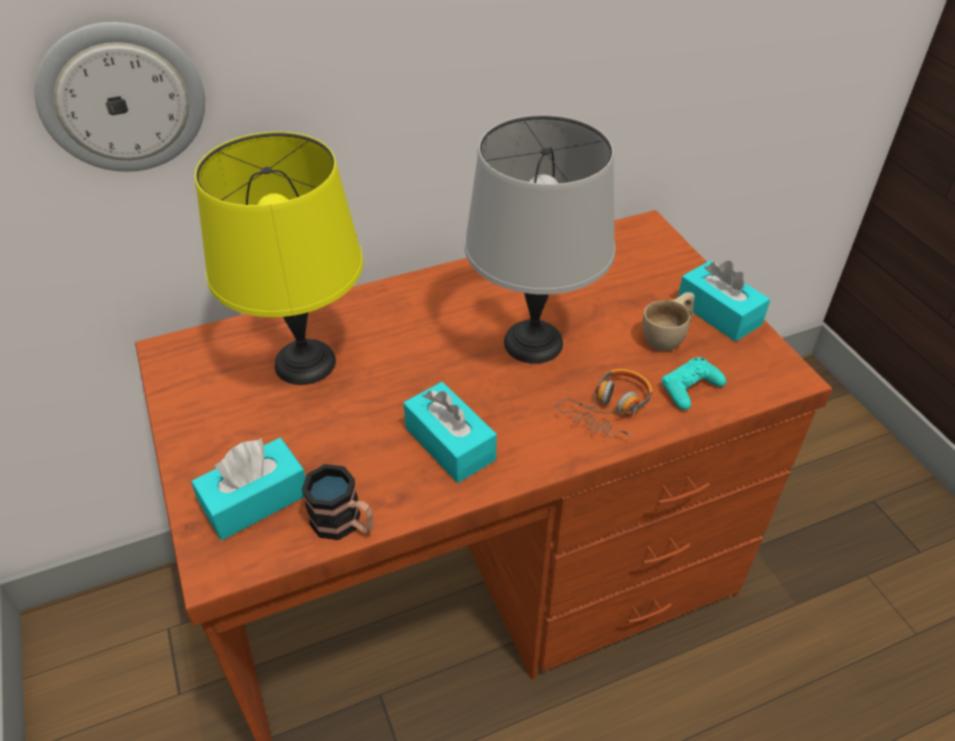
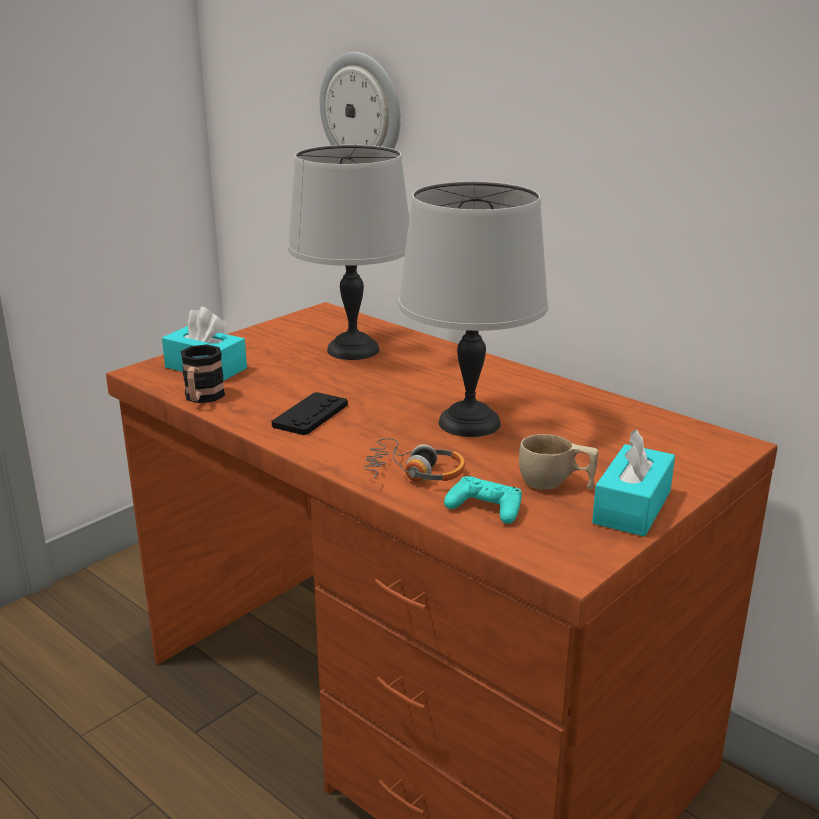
camera: 65 degrees right, 20 degrees down
yellow table lamp [195,132,363,385] -> grey table lamp [288,145,409,360]
turquoise tissue box [404,382,497,483] -> black game controller [272,392,348,435]

